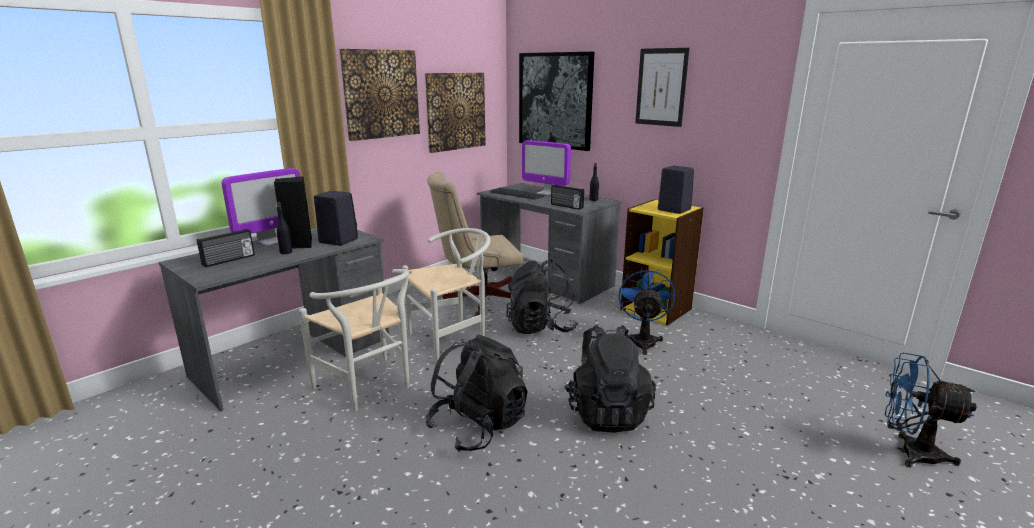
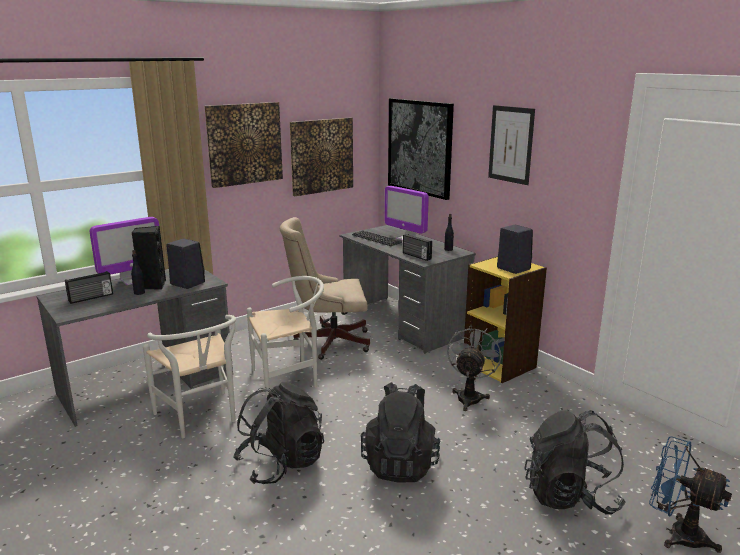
camera: 10 degrees right, 0 degrees up
black backpack [506,260,578,334] -> black backpack moved to [524,410,626,515]
blue fan [619,267,675,355] -> grey fan [447,325,502,411]

